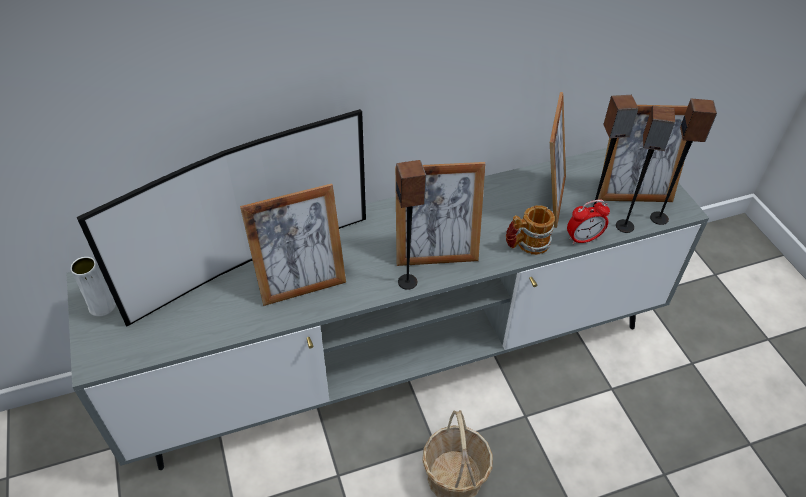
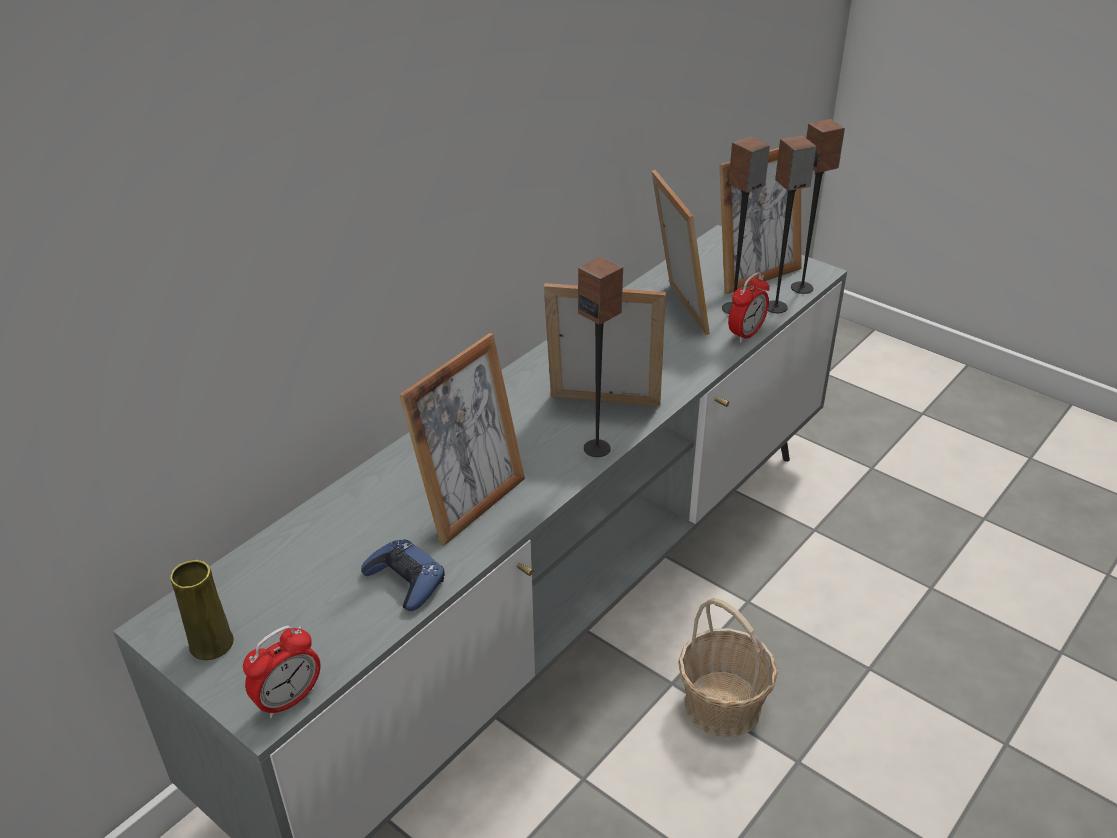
camera: 30 degrees left, 10 degrees down
white vase [71,257,116,316] -> yellow vase [170,560,234,660]
television [77,109,366,327] -> none
picture frame [395,162,485,266] -> picture frame turned 135 degrees counterclockwise [544,283,666,406]
mug [506,205,555,255] -> none
none -> alarm clock [243,625,321,718]
none -> blue game controller [361,539,445,611]

